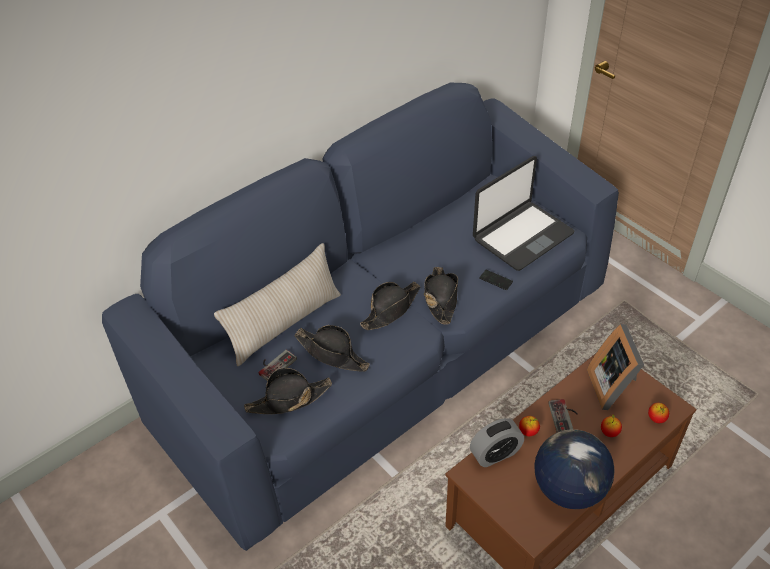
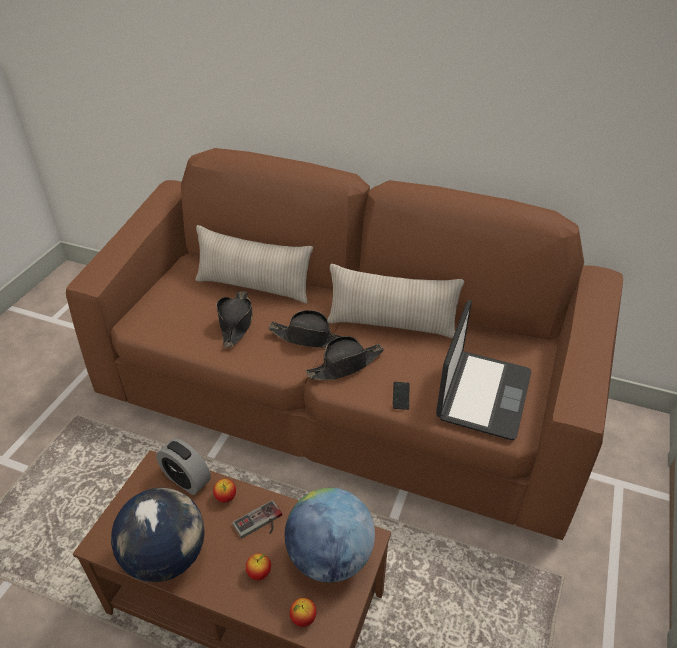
camera: 60 degrees right, 5 degrees down
blue sofa [102,83,619,551] -> brown sofa [66,148,623,540]
black hat [244,368,332,414] -> none
game controller [259,350,297,381] -> none
laptop [473,156,574,271] -> laptop turned 90 degrees counterclockwise [436,300,531,440]
picture frame [587,324,644,410] -> globe [285,488,375,583]
none -> beige pillow [327,264,464,339]

